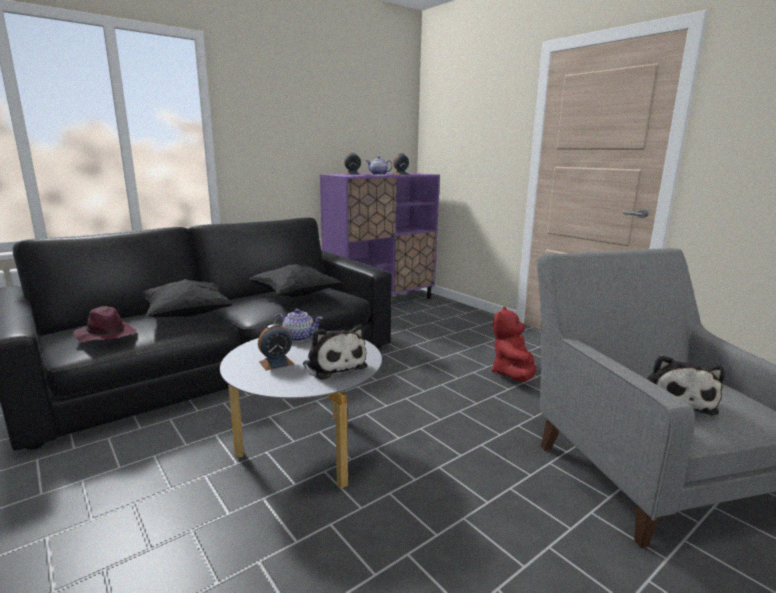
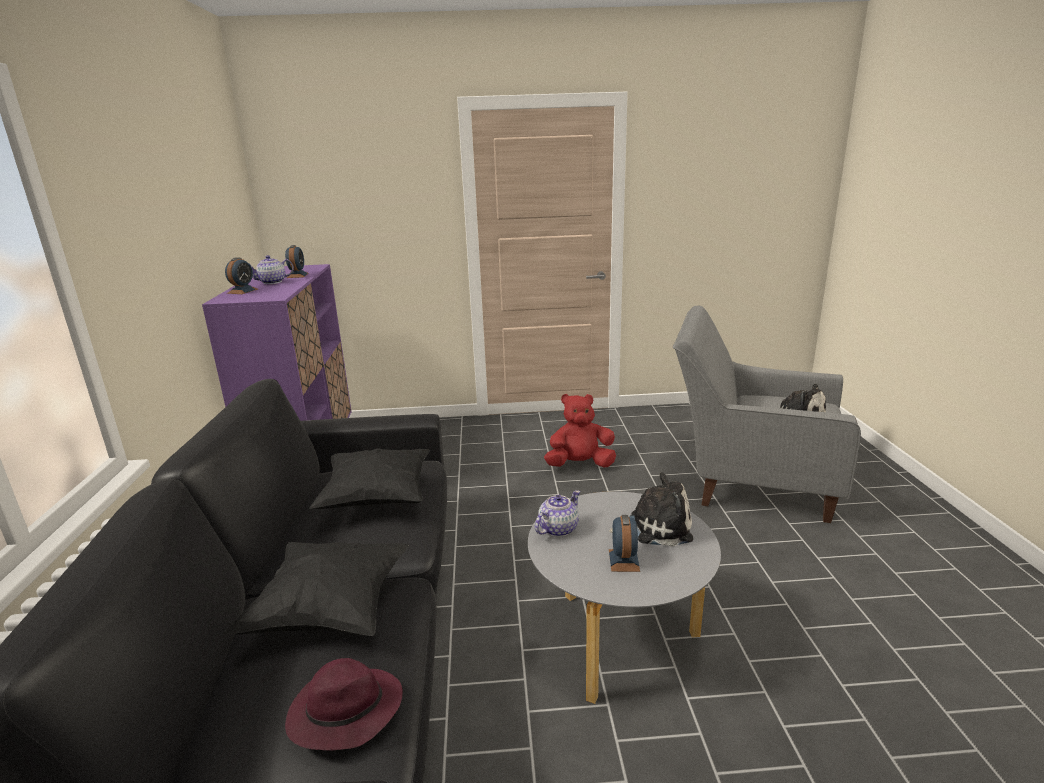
camera: 55 degrees left, 5 degrees up
red plush toy [492,307,536,382] -> red plush toy turned 120 degrees clockwise [544,394,616,467]

